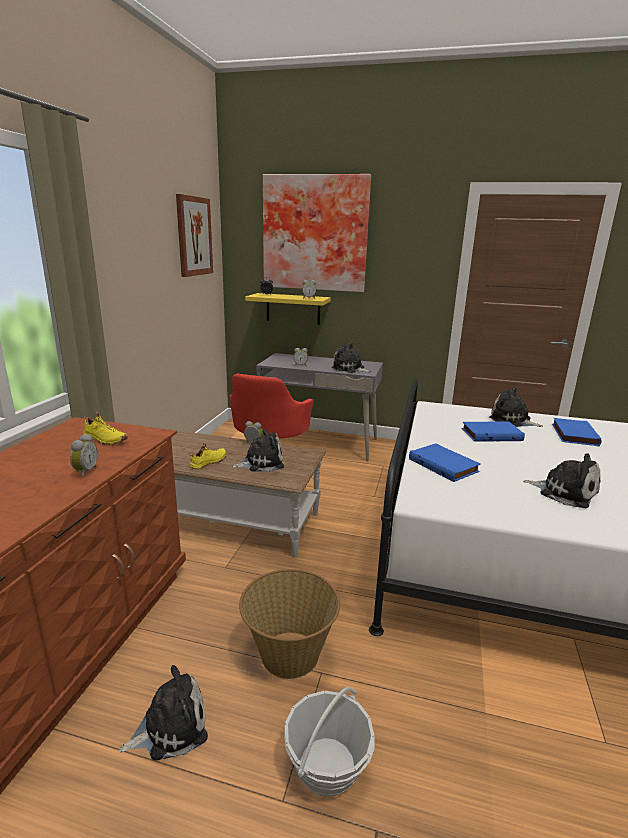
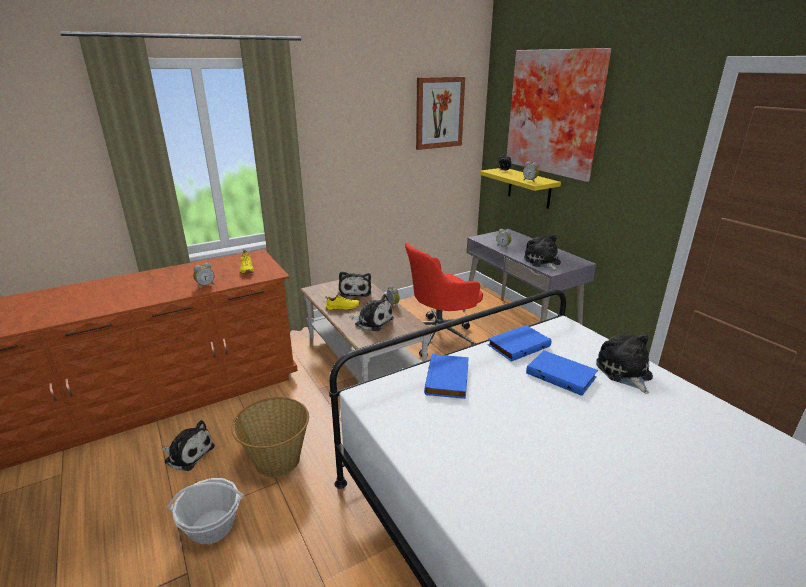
camera: 45 degrees right, 5 degrees up
plush toy [523,453,600,508] -> plush toy moved to [339,271,371,298]
blue book [552,418,602,446] -> blue book moved to [488,325,551,362]

